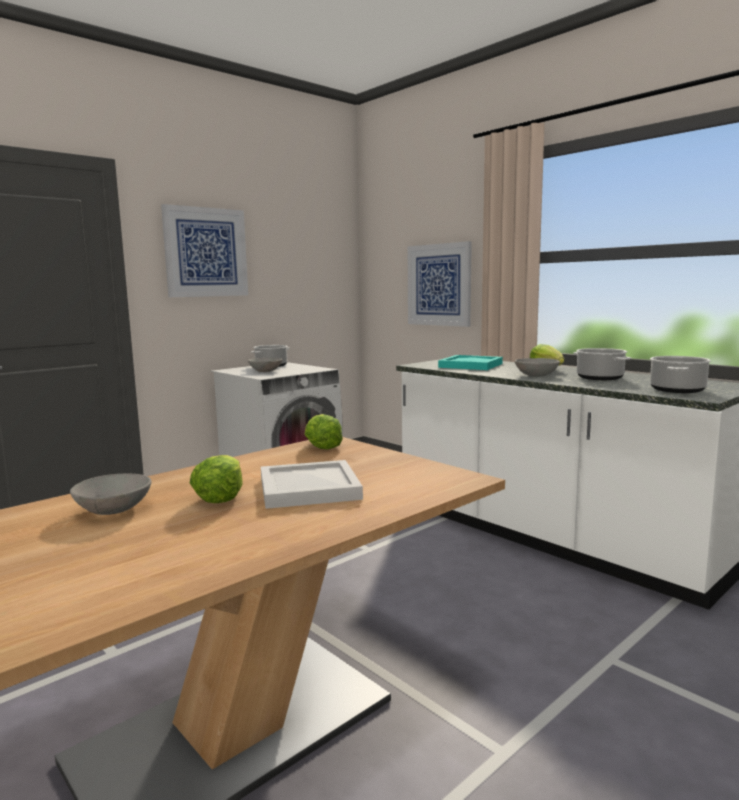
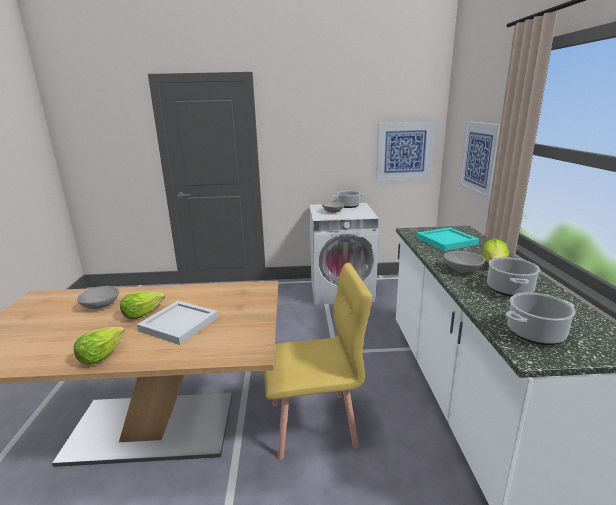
camera: 40 degrees right, 10 degrees up
picture [161,204,248,297] -> picture moved to [376,122,435,180]
lettuce [305,414,343,450] -> lettuce moved to [74,327,125,365]
none -> yellow chair [264,263,372,460]

